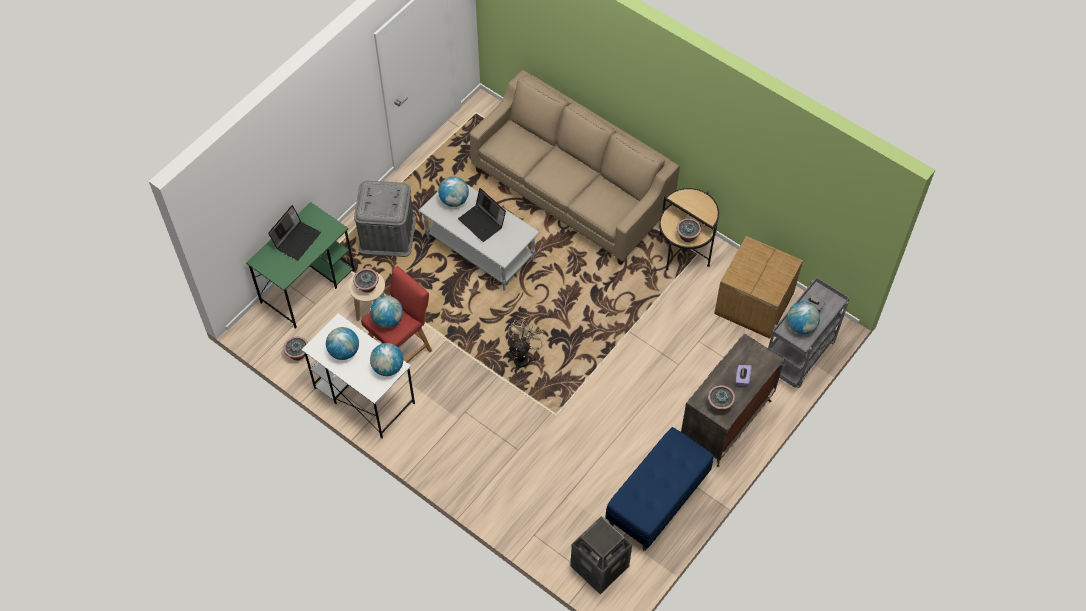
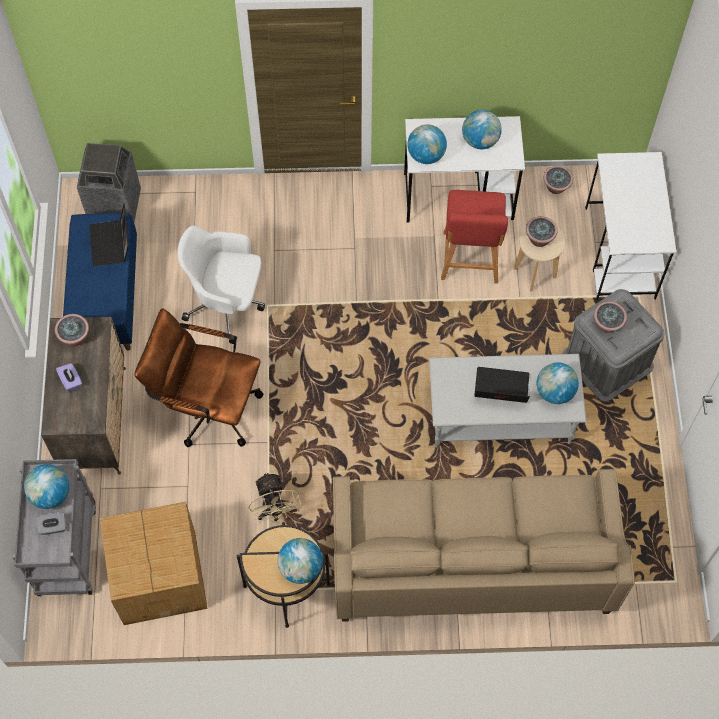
camera: 140 degrees right, 5 degrees up
green desk [246,202,355,329] -> white desk [585,152,677,301]
laptop [268,205,321,260] -> laptop moved to [89,203,129,266]
globe [370,296,403,328] -> globe moved to [278,538,323,584]
beige fan [507,321,546,373] -> beige fan moved to [249,472,301,523]
potted plant [677,218,701,242] -> potted plant moved to [594,301,627,333]
none -> brown office chair [134,309,264,447]
none -> white office chair [178,225,265,344]

